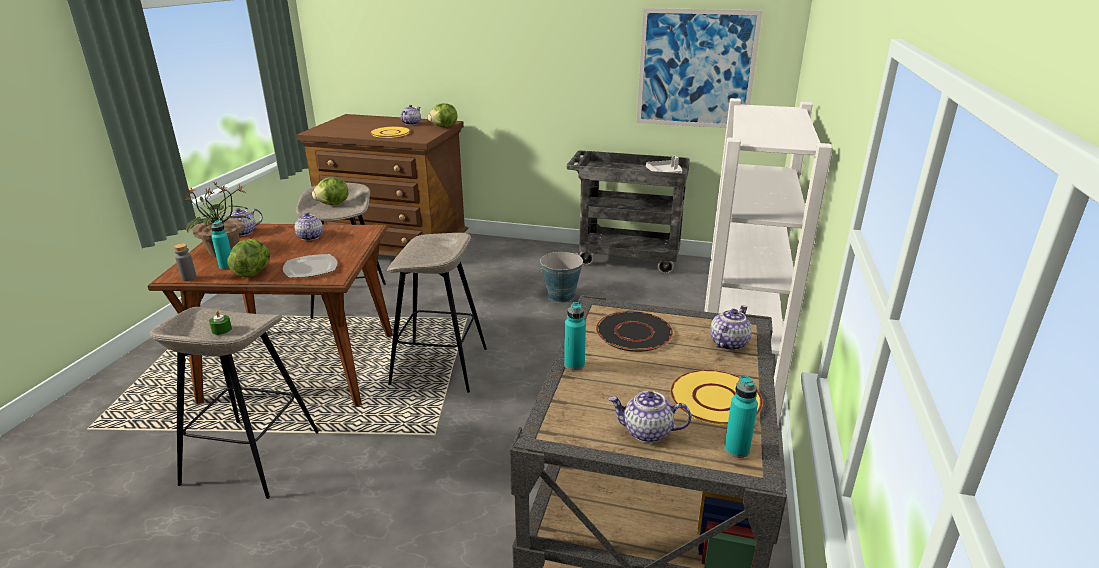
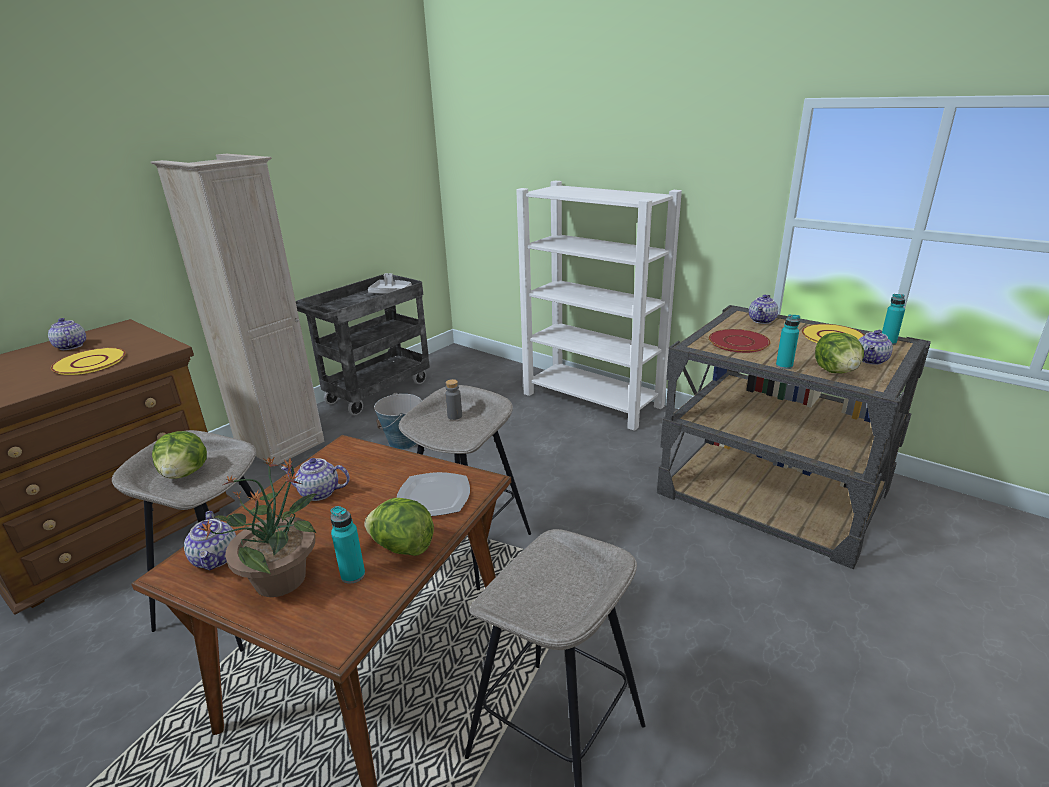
camera: 65 degrees left, 0 degrees up
grey bottle [174,243,197,281] -> grey bottle moved to [445,379,462,420]
green candle [209,310,232,335] -> none
lettuce [428,103,457,127] -> lettuce moved to [815,332,864,374]
black plate [596,311,673,352] -> red plate [709,329,770,353]
picture [637,8,763,128] -> none
teapot [710,305,752,350] -> teapot turned 120 degrees counterclockwise [749,295,778,324]
none -> beige cabinet [151,154,324,467]

